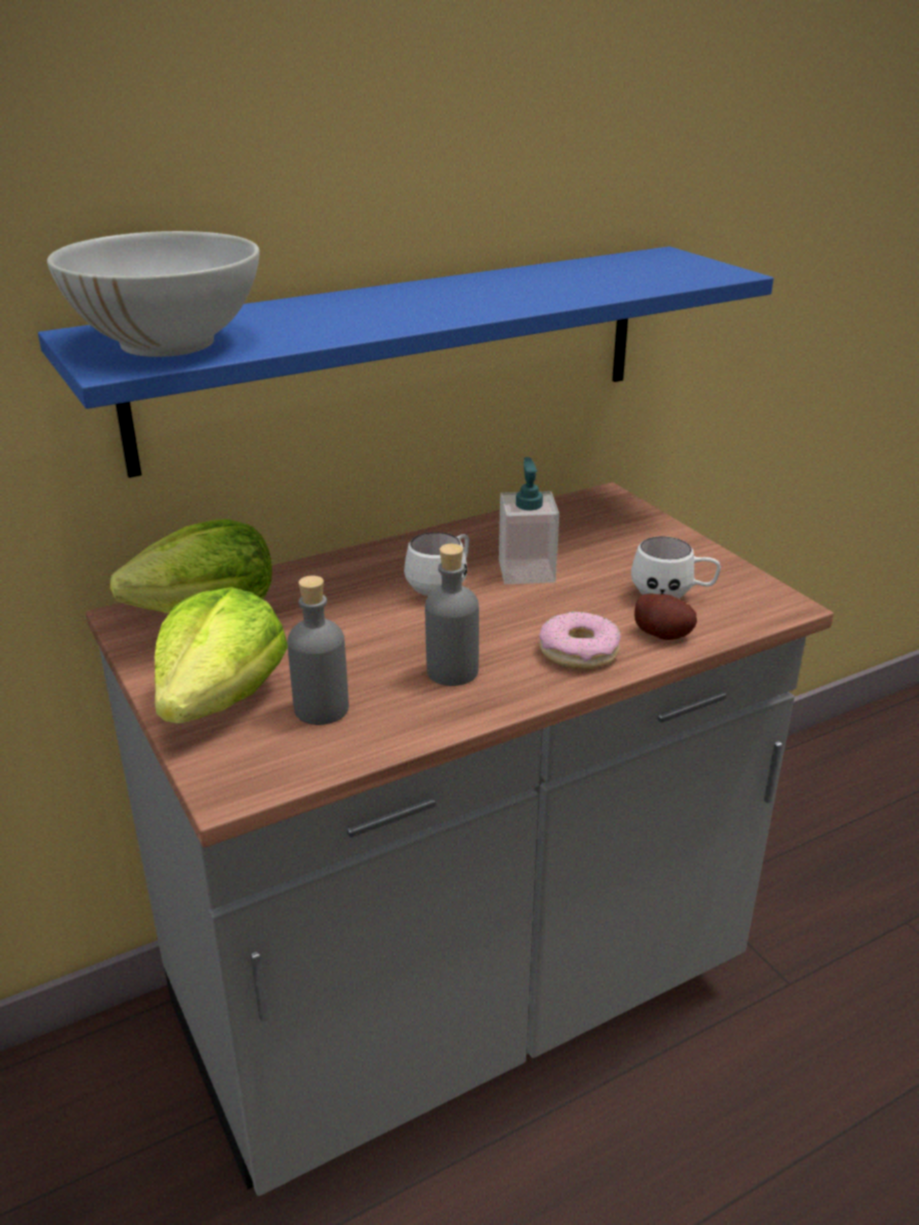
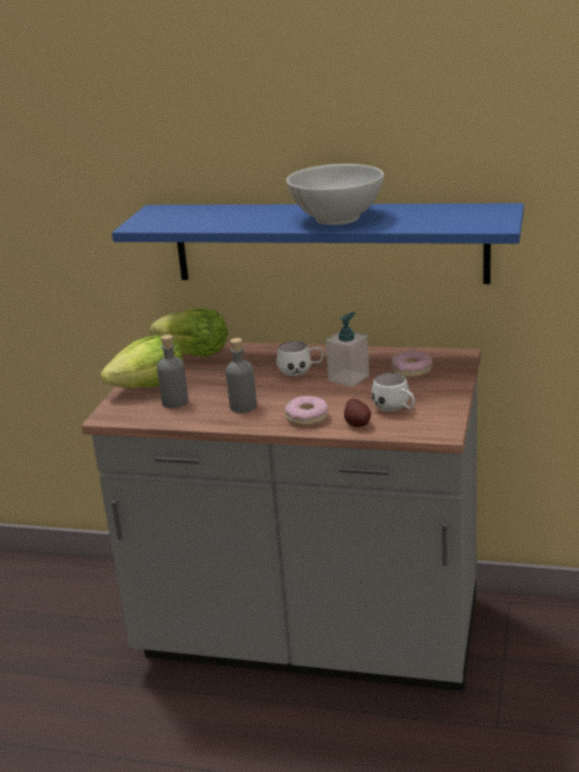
camera: 45 degrees right, 5 degrees down
white bowl [47,231,260,357] -> white bowl moved to [286,164,384,225]
none -> donut [391,351,432,378]

